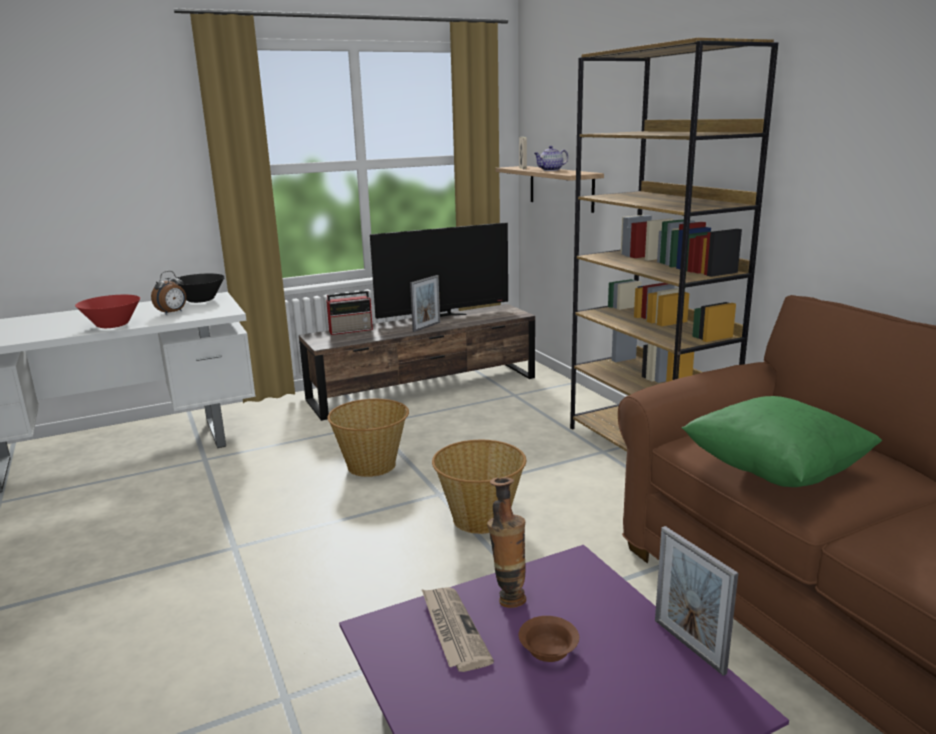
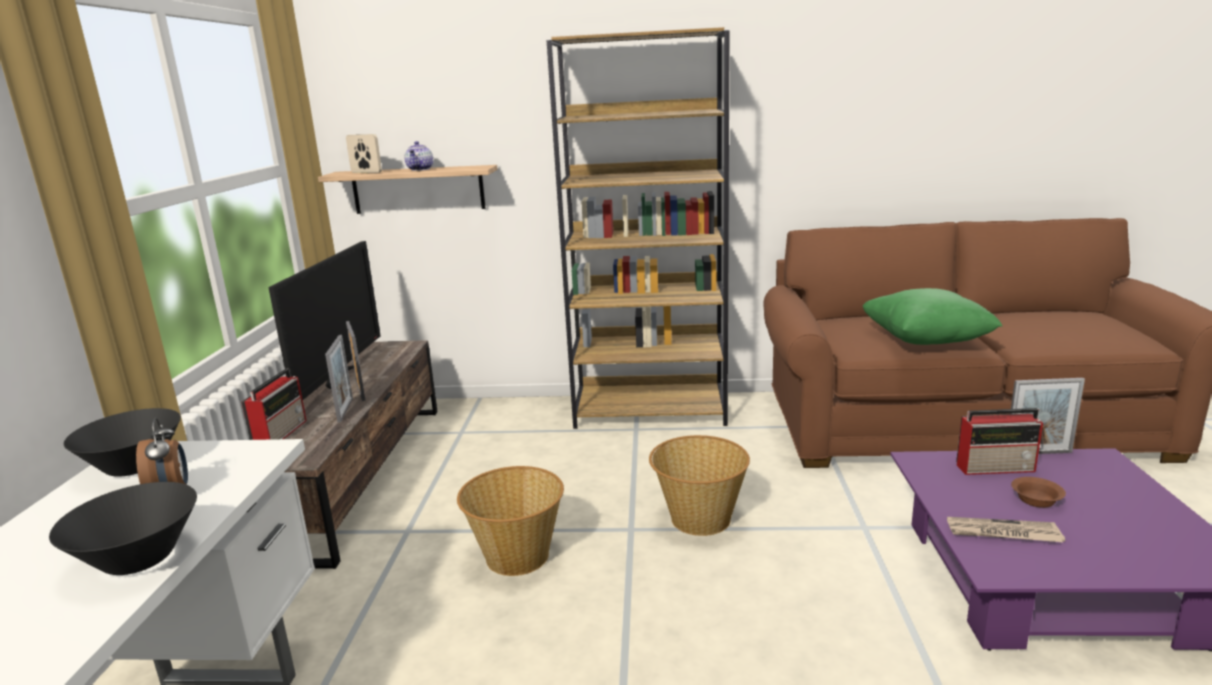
camera: 60 degrees left, 0 degrees up
red bowl [75,295,140,328] -> black bowl [49,482,197,575]
vase [487,477,526,608] -> none
none -> picture frame [325,335,353,423]
none -> radio [956,408,1043,475]

